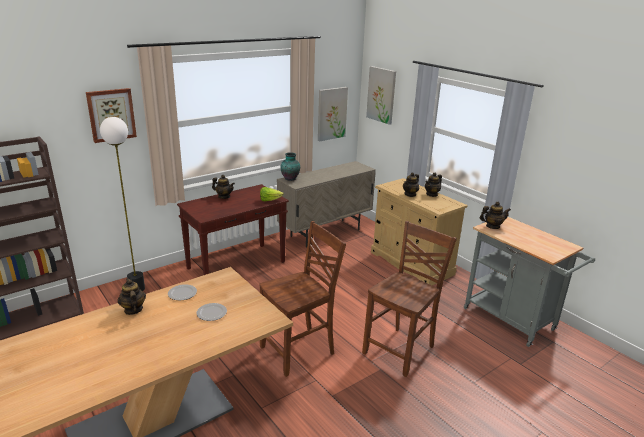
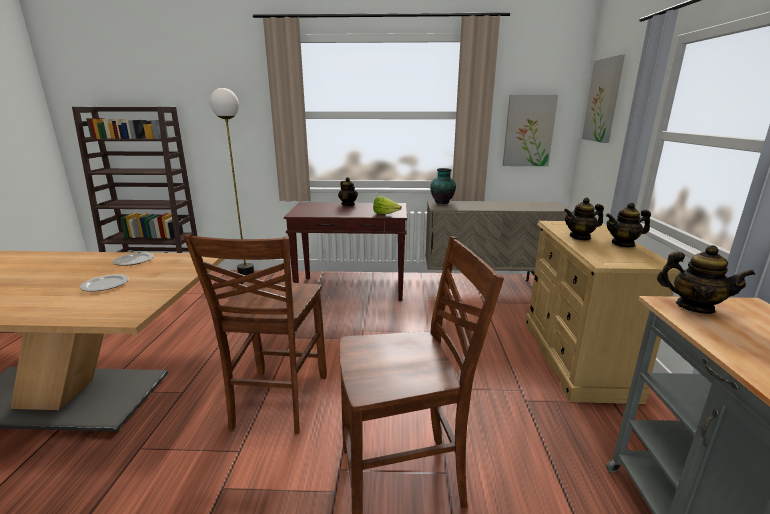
camera: 40 degrees right, 5 degrees down
picture [86,88,137,143] -> none
teapot [117,278,146,315] -> none
brown chair [259,221,346,377] -> brown chair turned 90 degrees clockwise [184,234,327,434]

